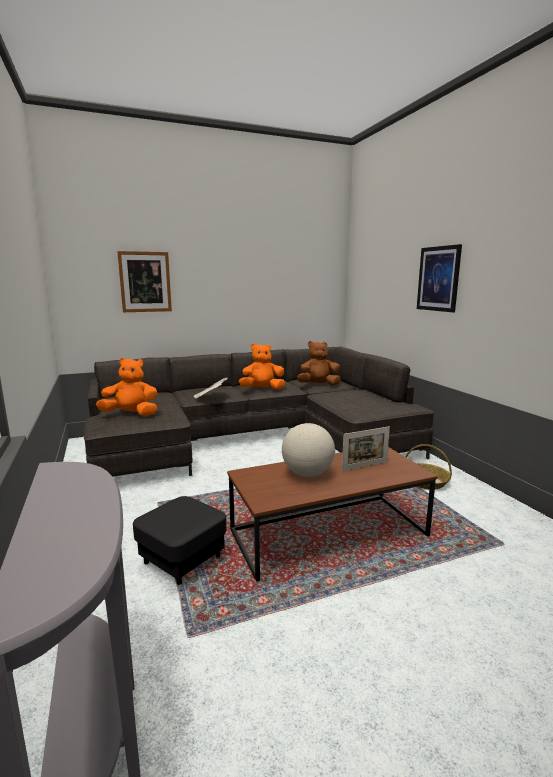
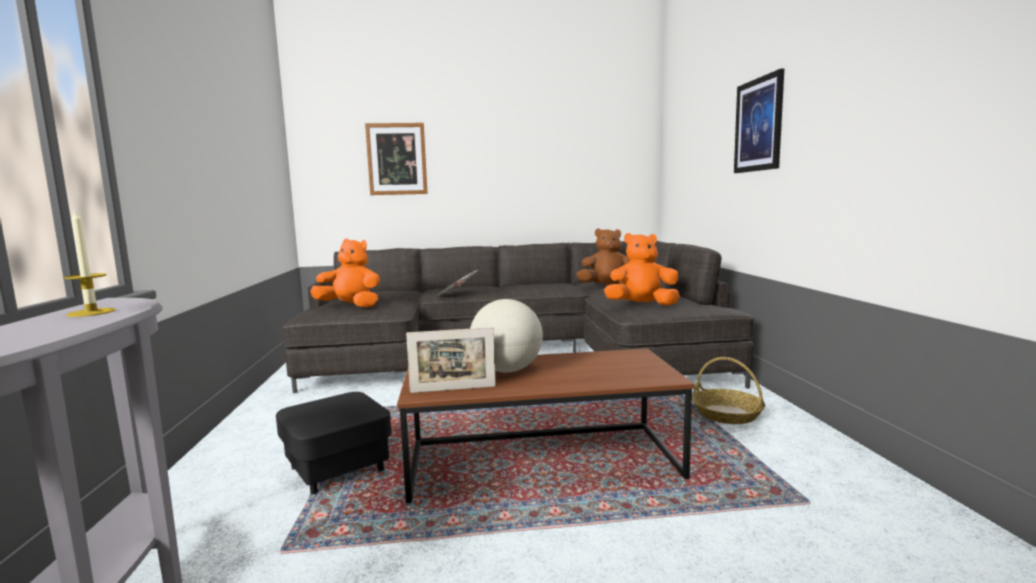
camera: 15 degrees right, 5 degrees down
orange plush toy [239,344,285,390] -> orange plush toy moved to [604,233,680,306]
picture frame [342,427,390,471] -> picture frame moved to [406,327,496,393]
none -> candle [64,211,115,317]

